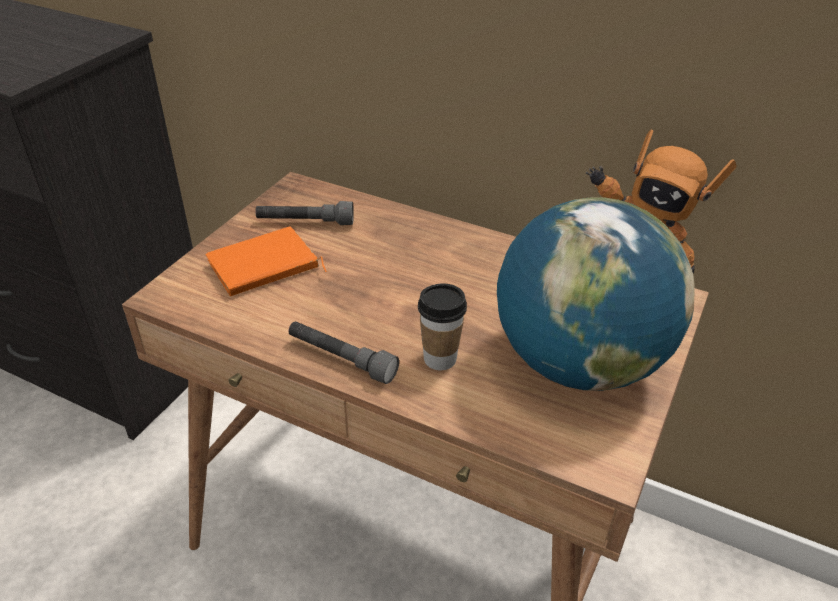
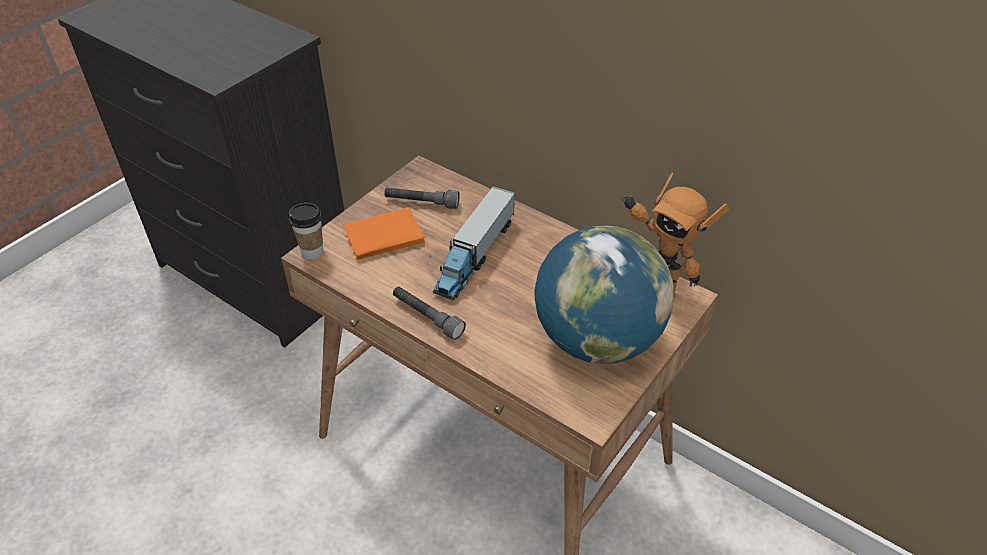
camera: 10 degrees right, 5 degrees up
cup [418,284,467,370] -> cup moved to [289,203,324,260]
none -> toy truck [433,186,515,300]

